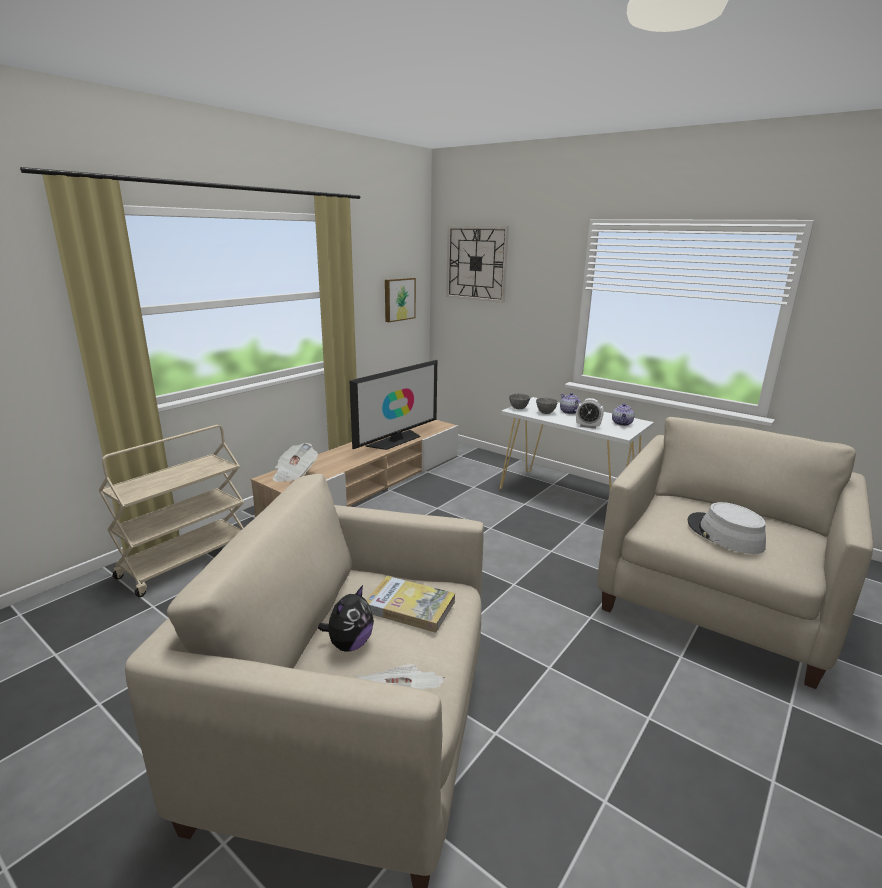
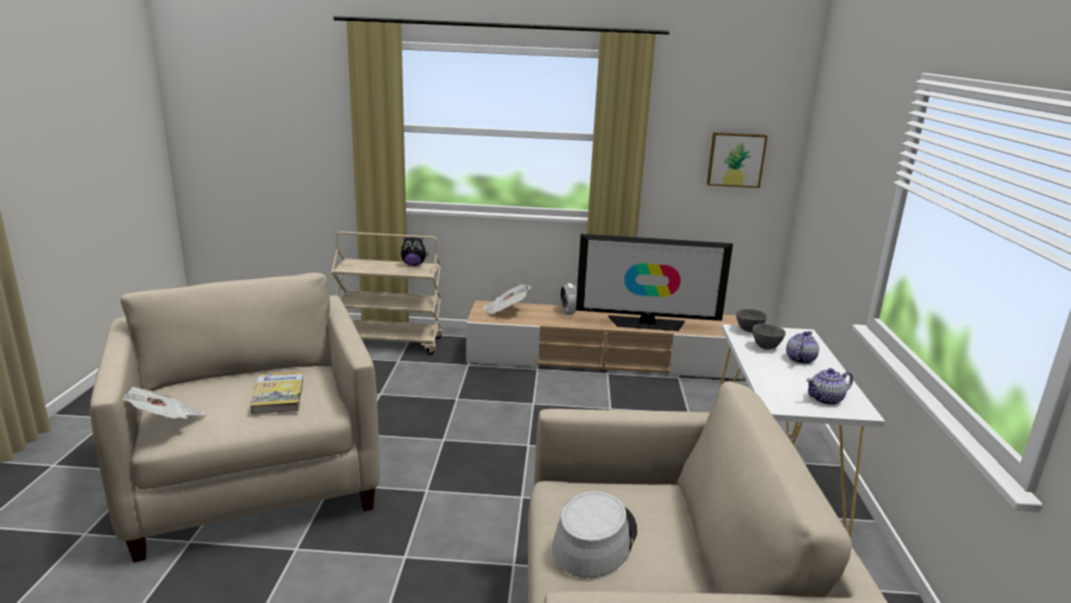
camera: 55 degrees right, 0 degrees up
plush toy [318,585,374,652] -> plush toy moved to [401,237,429,266]
wall clock [446,226,509,303] -> none
alarm clock [576,398,604,429] -> alarm clock moved to [561,283,577,314]

